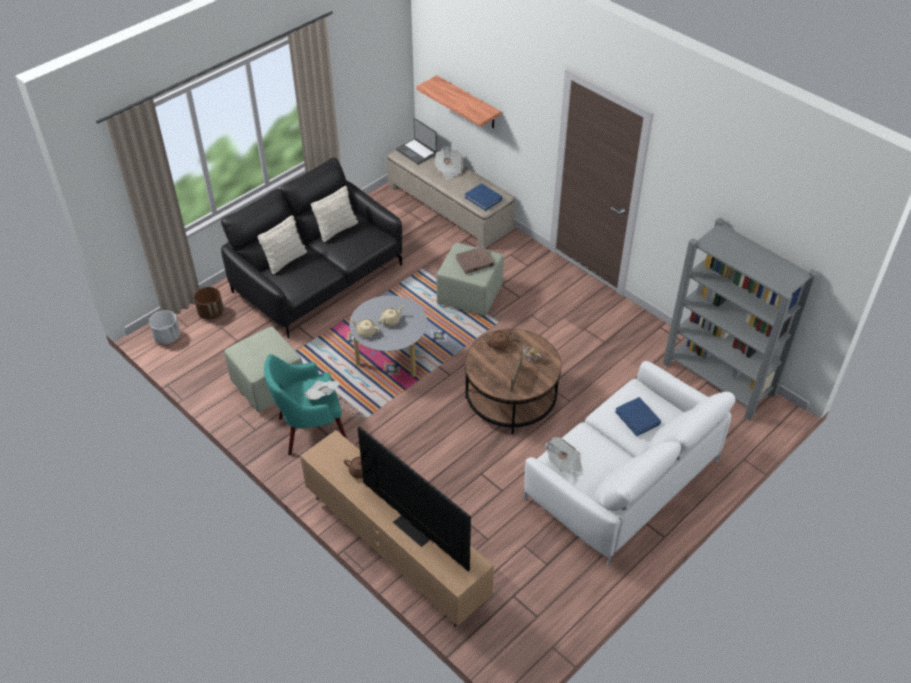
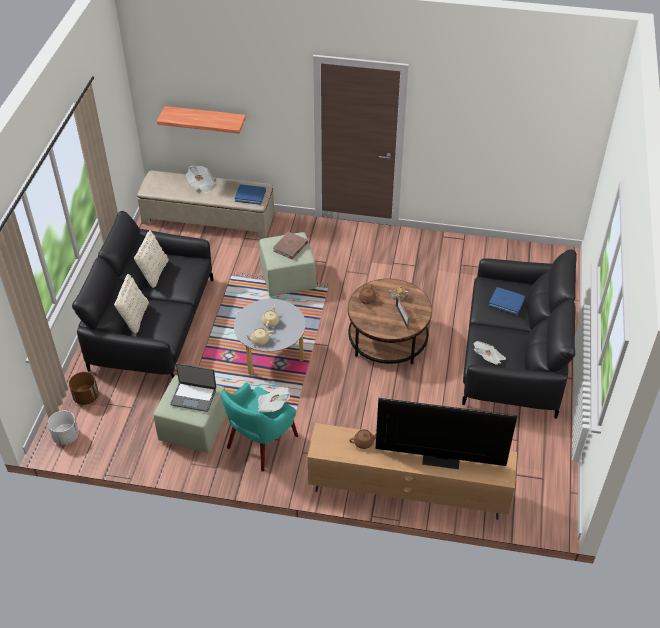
camera: 35 degrees left, 0 degrees up
laptop [396,118,437,165] -> laptop moved to [170,363,216,412]
white sofa [524,361,735,567] -> black sofa [462,249,577,419]
grey bookcase [663,218,819,420] -> none

